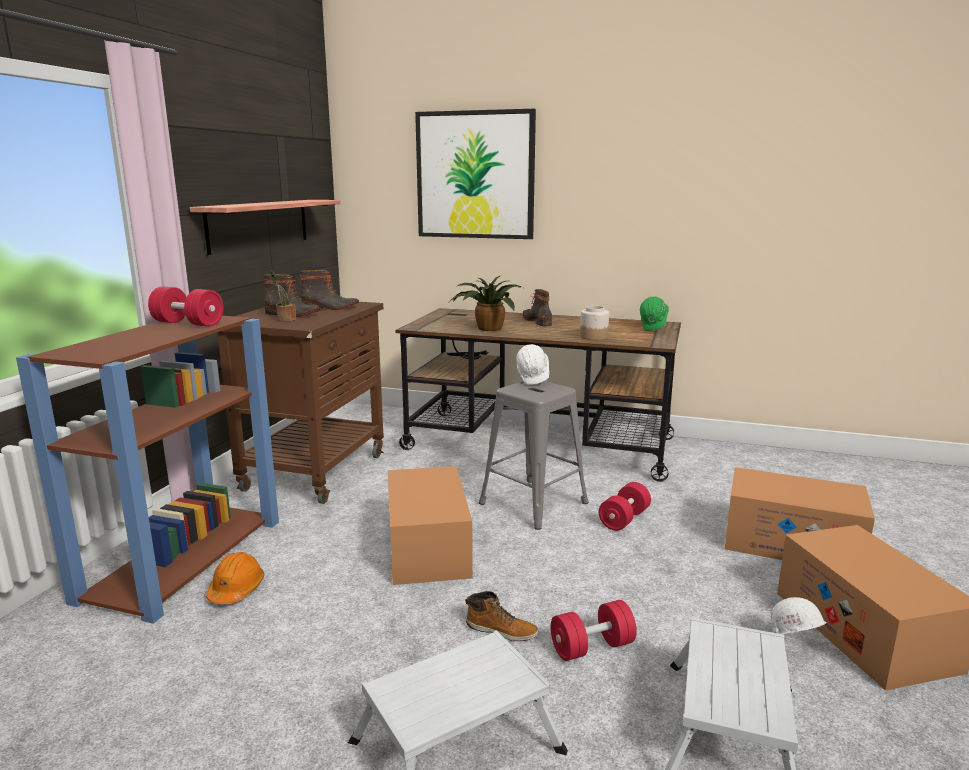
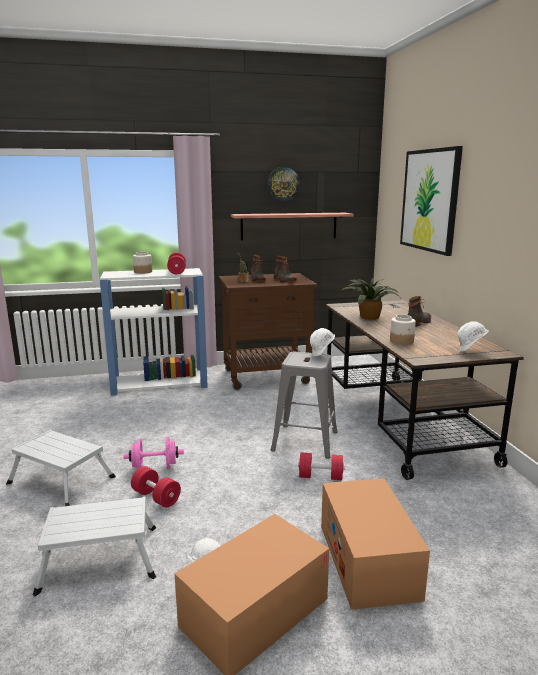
camera: 60 degrees right, 0 degrees up
brown bookcase [16,315,279,624] -> white bookcase [100,268,208,396]
orange hard hat [206,552,264,604] -> none
cardboard box [388,466,473,585] -> none
boot [465,591,539,641] -> pink dumbbell [123,437,184,469]
green hard hat [640,297,669,331] -> white hard hat [457,321,488,352]
none -> jar [133,252,152,274]
none -> wall clock [267,167,300,201]

